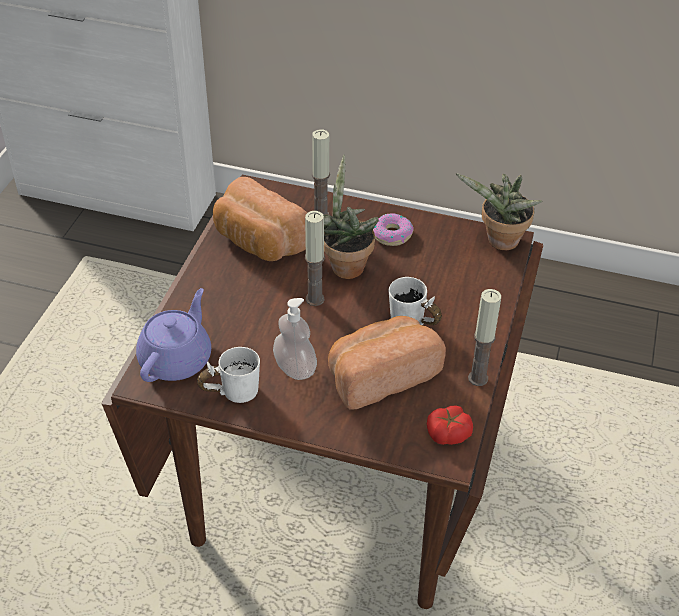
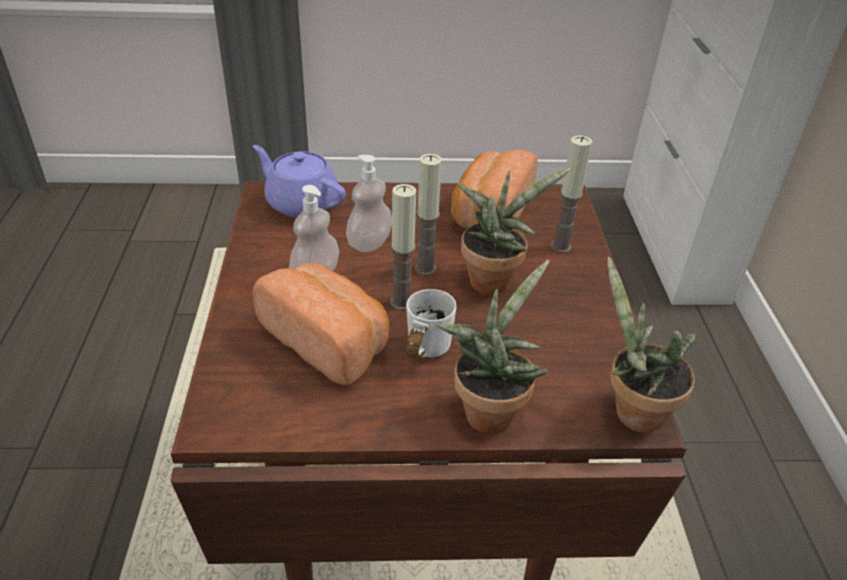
camera: 70 degrees right, 5 degrees down
purple teapot [136,288,211,382] -> purple teapot turned 150 degrees counterclockwise [253,145,346,218]
white mug [197,347,260,403] -> none
donut [373,213,414,246] -> none
tomato [427,406,473,445] -> none
candle [468,289,501,386] -> candle moved to [390,184,416,310]
none -> soap dispenser [346,155,392,252]
none -> potted plant [436,260,549,434]

